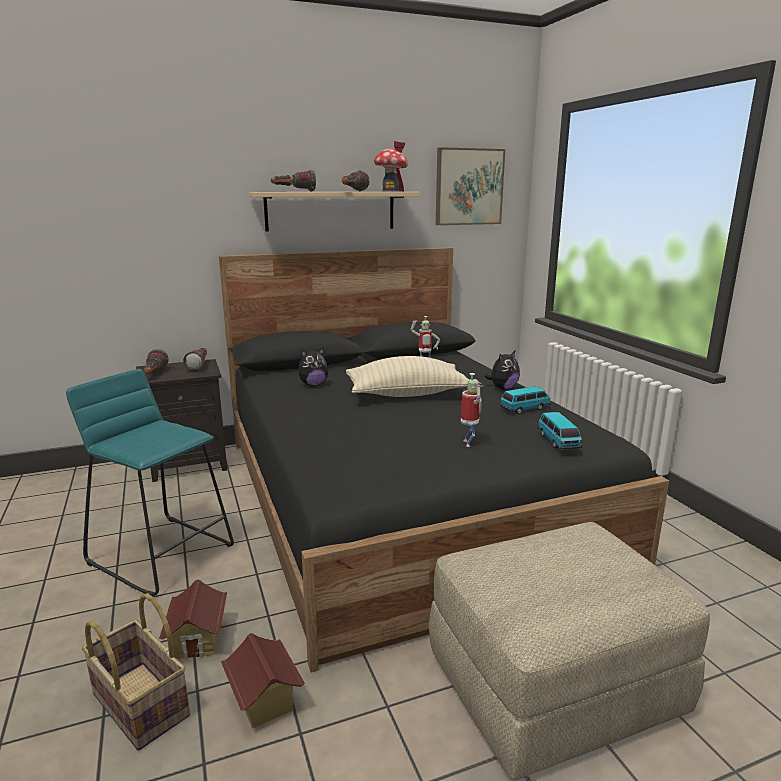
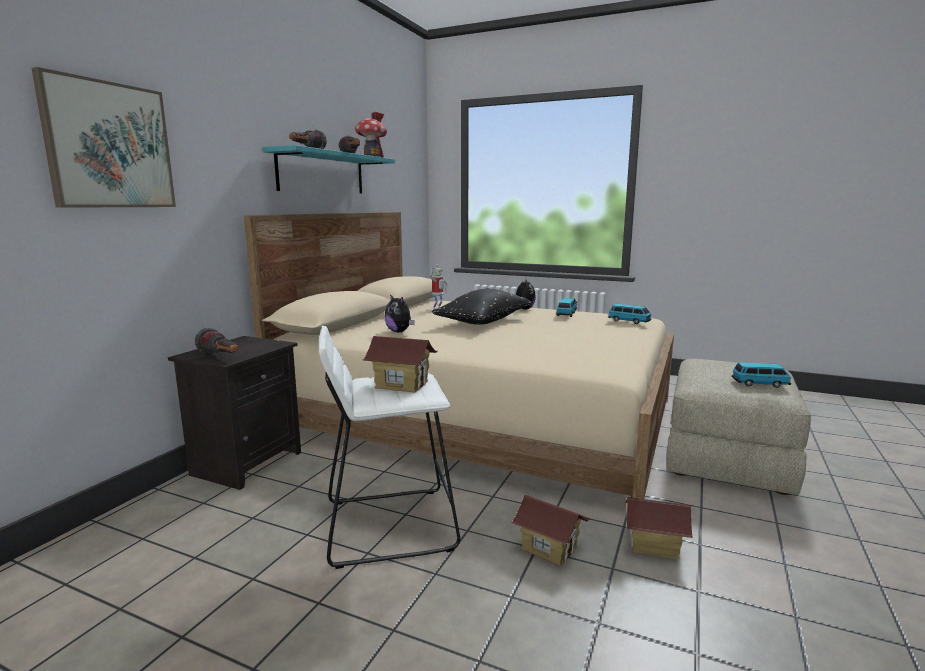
camera: 45 degrees left, 5 degrees down
turquoise stool [66,369,234,597] -> white stool [319,326,460,569]
basket [82,593,190,751] -> none
flashlight [183,348,207,372] -> none
black bed [219,247,669,673] -> beige bed [244,212,674,499]
beige shelf [248,192,419,232] -> turquoise shelf [262,145,395,194]
plush toy [298,347,328,386] -> plush toy turned 120 degrees clockwise [385,294,415,332]
beige pillow [346,356,469,397] -> black pillow [432,289,533,325]
picture [436,147,505,225] -> picture moved to [32,67,176,208]
toy robot [461,373,483,447] -> none
none -> toy house [363,336,437,392]
none -> toy car [732,362,791,388]

